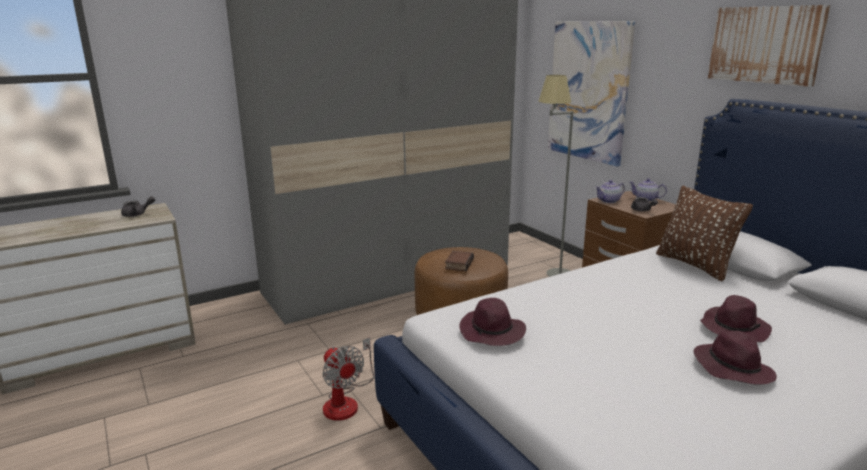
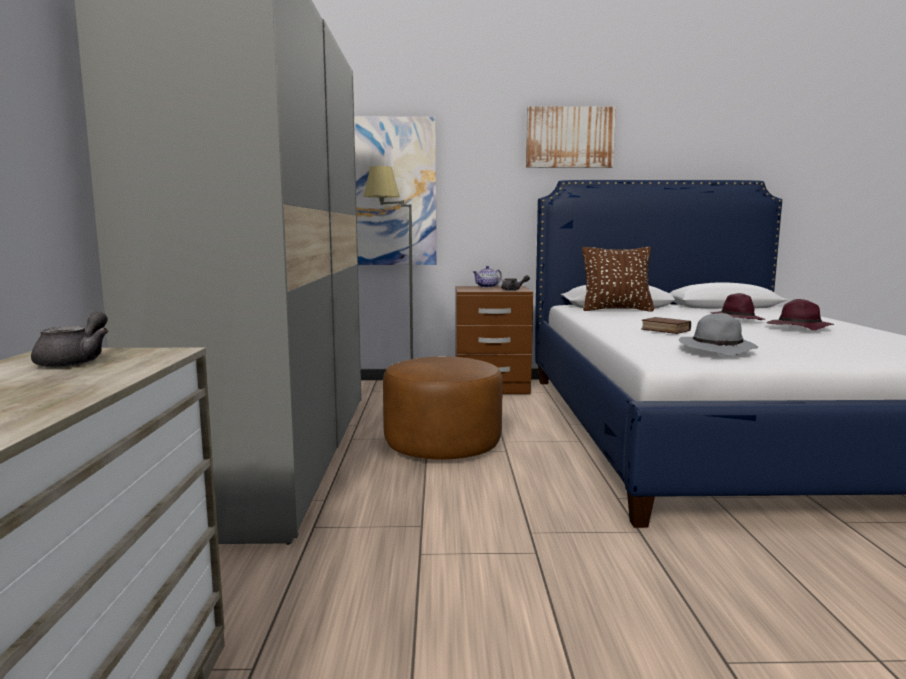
camera: 60 degrees left, 10 degrees down
fan [322,338,374,421] -> none
book [445,251,474,271] -> book moved to [641,317,691,334]
purple hat [459,298,526,346] -> grey hat [679,313,758,356]
teapot [595,180,625,203] -> none

